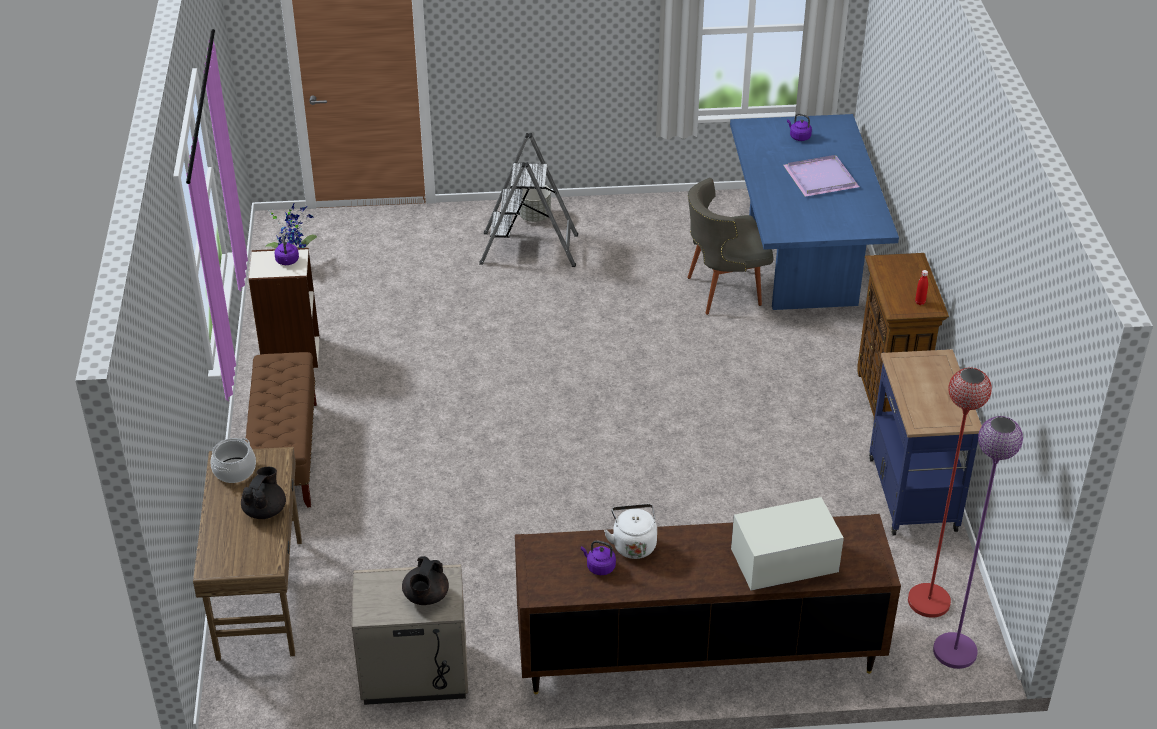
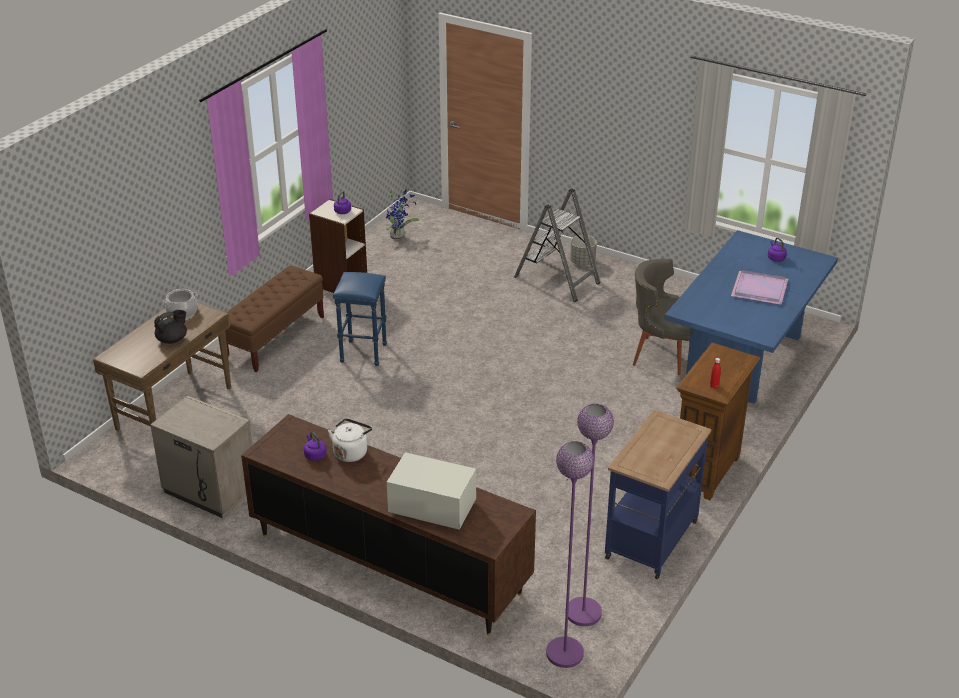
camera: 35 degrees right, 5 degrees down
black teapot [402,556,449,605] -> none
red floor lamp [908,368,992,618] -> purple floor lamp [565,404,614,626]
none -> blue stool [333,272,387,366]

